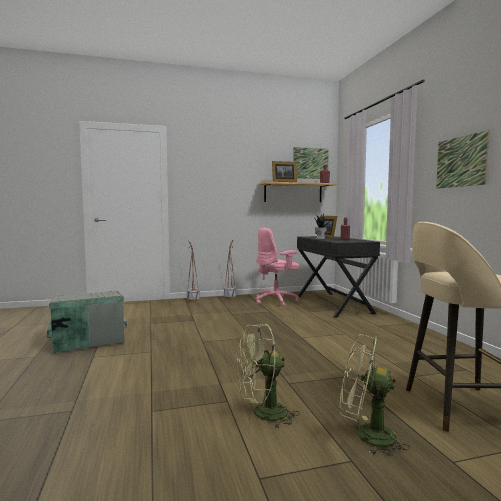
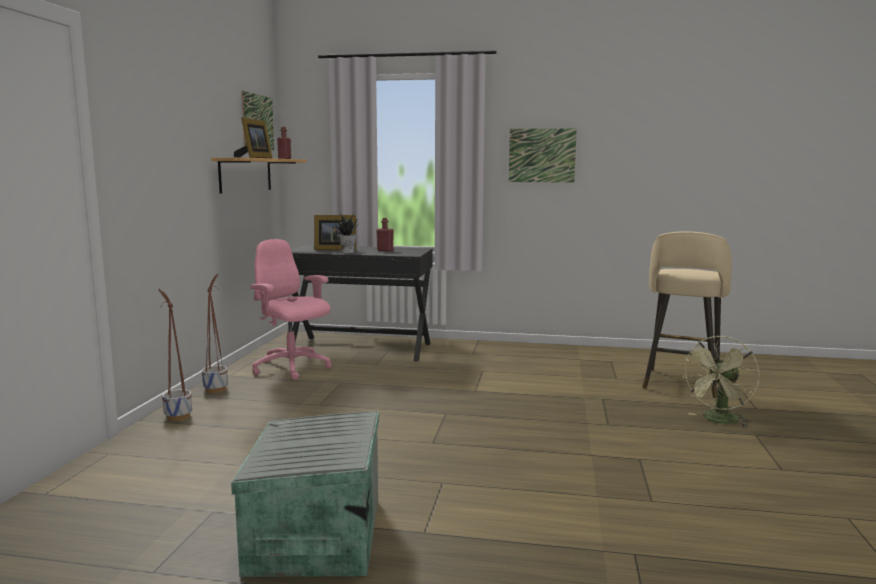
camera: 65 degrees left, 5 degrees up
green fan [237,324,300,429] -> none
pink office chair [256,228,300,307] -> pink office chair turned 135 degrees clockwise [250,239,332,380]

